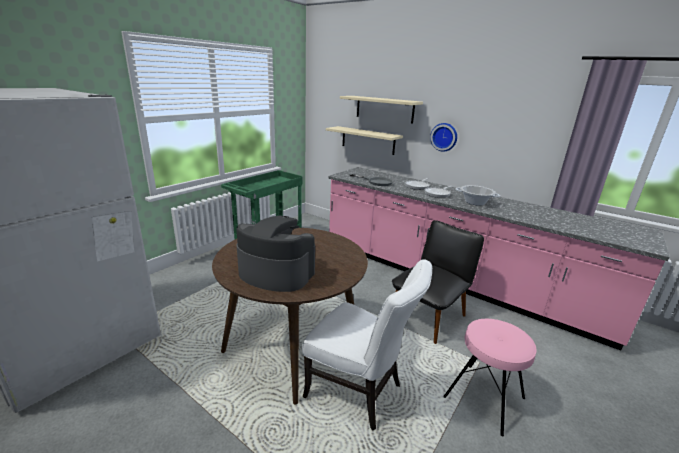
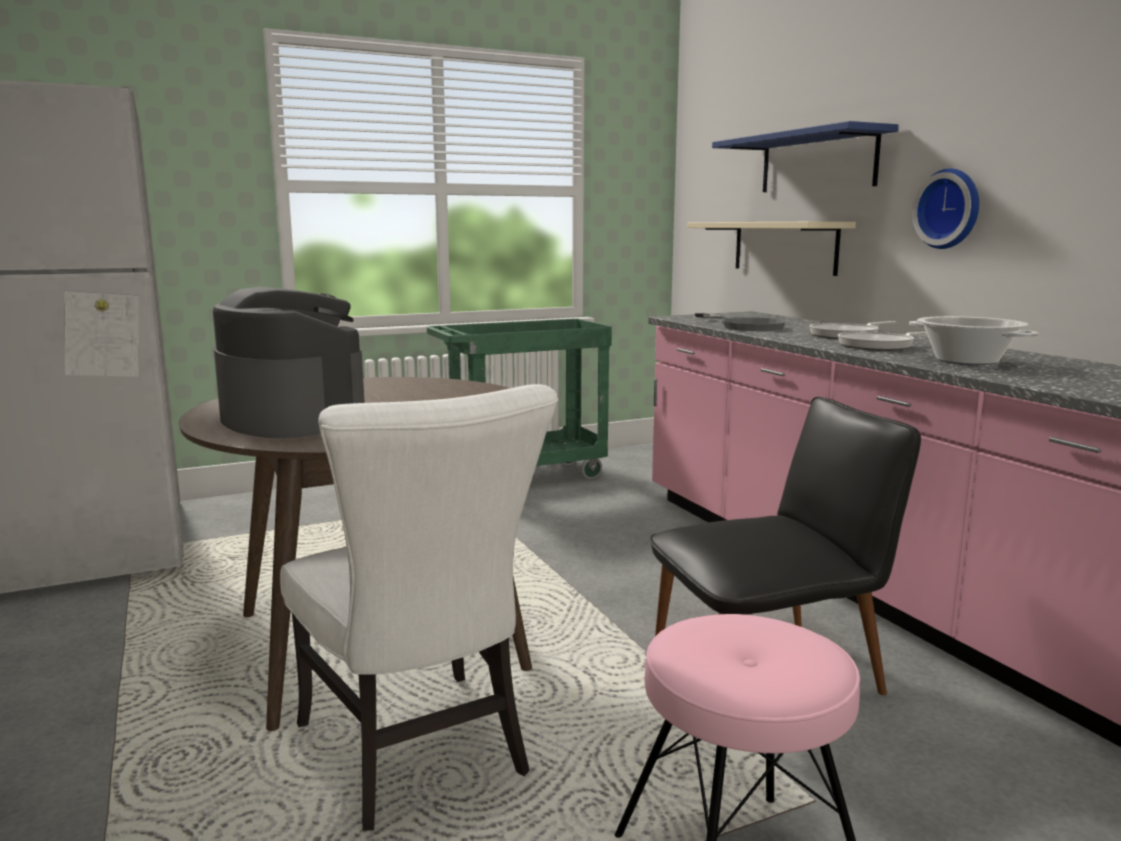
camera: 30 degrees right, 10 degrees down
beige shelf [340,96,423,124] -> blue shelf [712,121,898,192]

